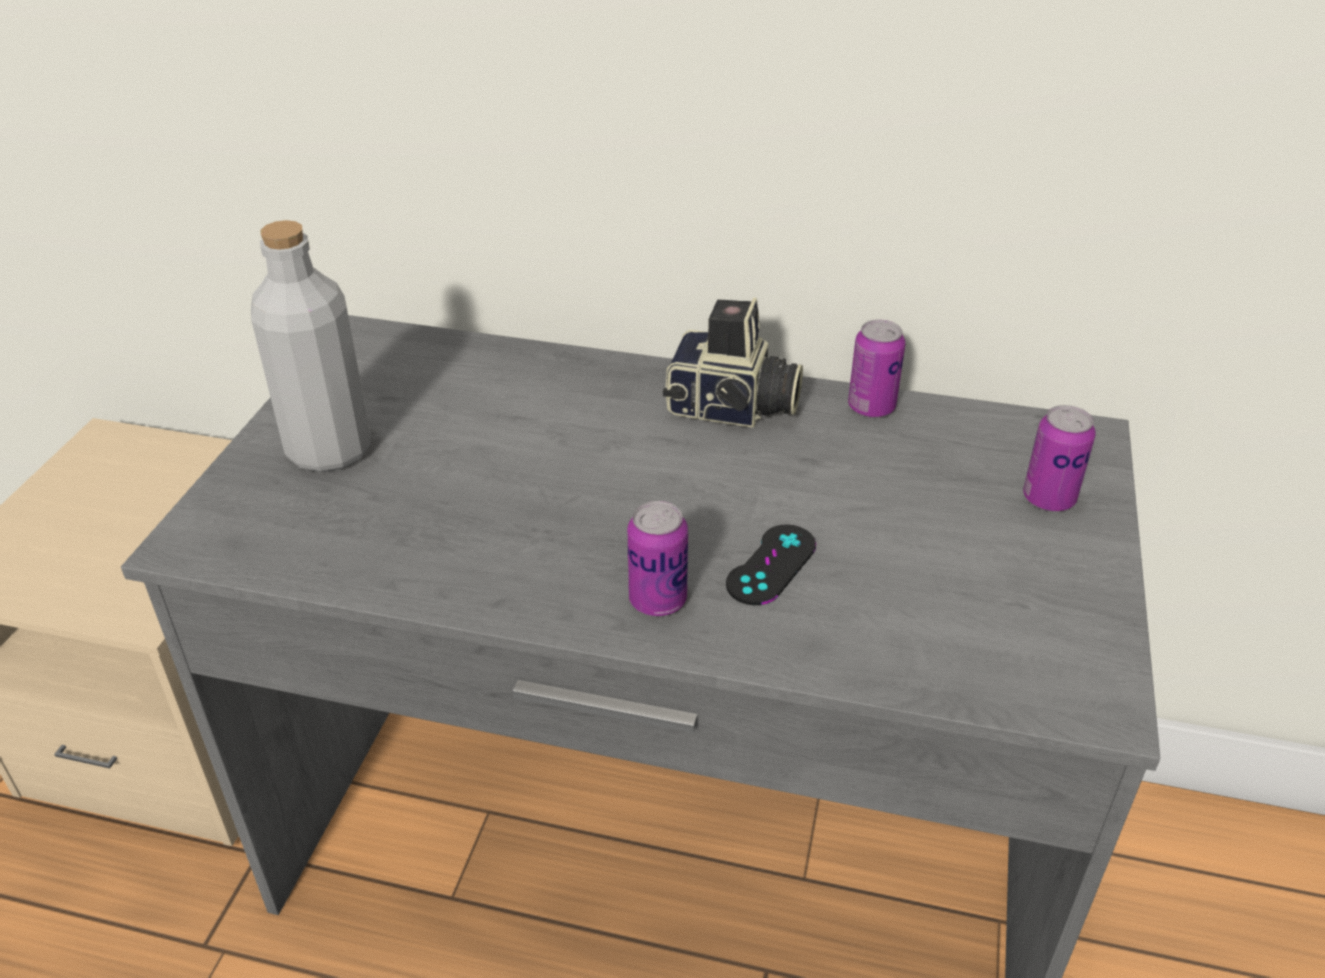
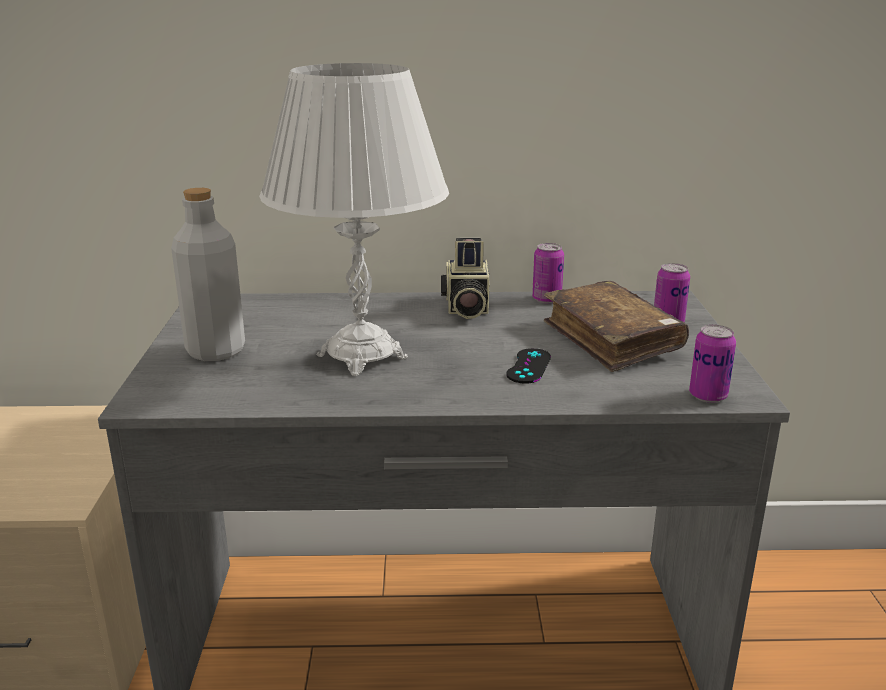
camera: 15 degrees left, 15 degrees down
can [627,501,688,616] -> can moved to [689,325,736,403]
camera [663,298,803,428] -> camera turned 90 degrees clockwise [441,238,490,319]
none -> white table lamp [259,63,449,376]
none -> brown book [544,281,689,372]

